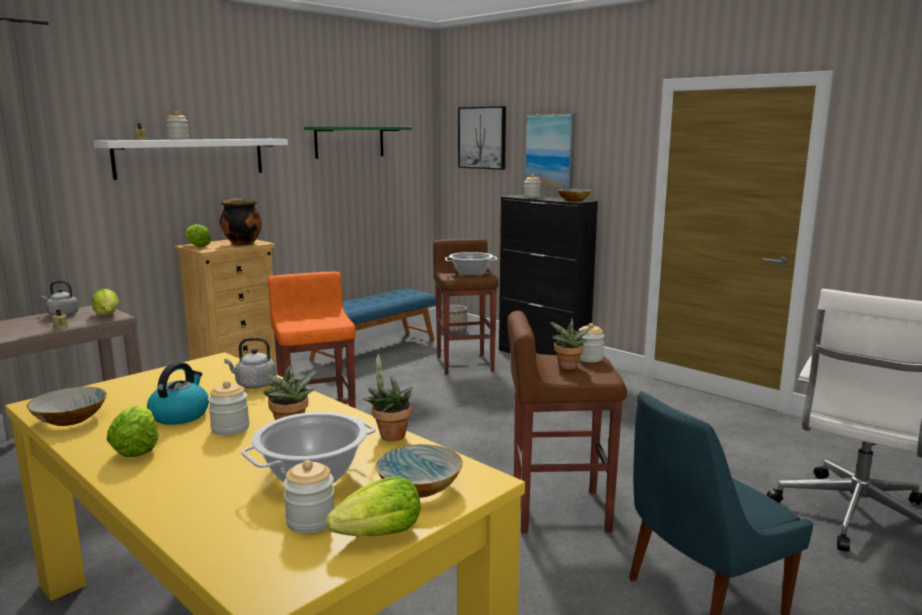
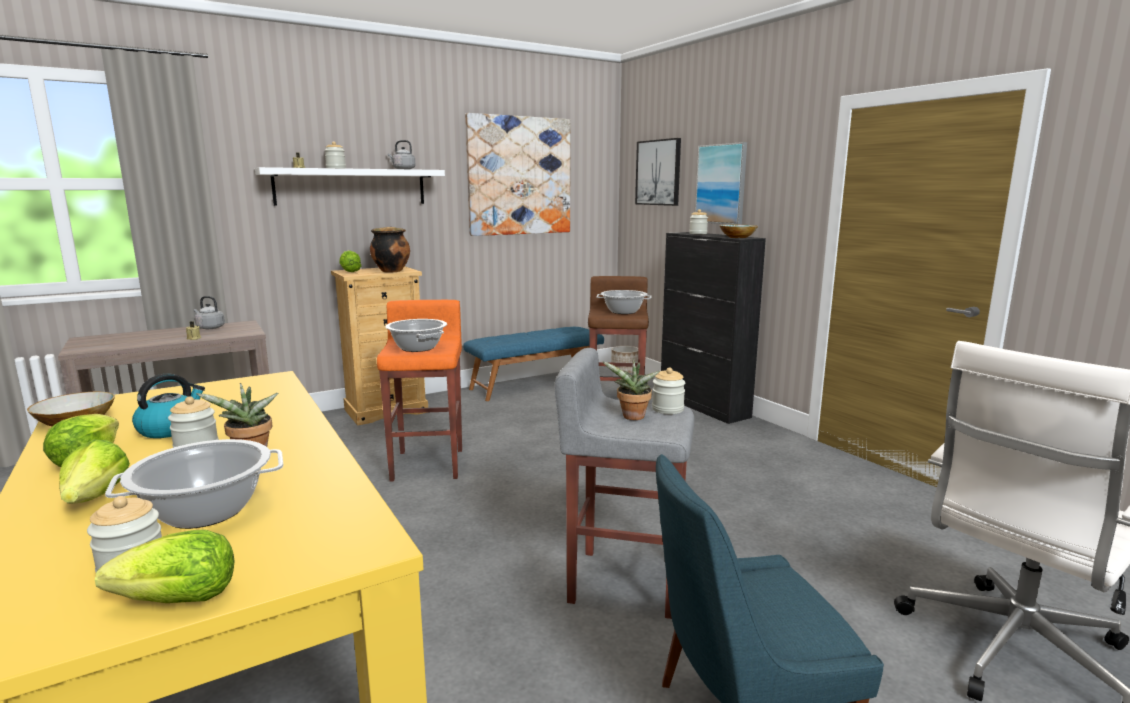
camera: 15 degrees right, 0 degrees up
lettuce [92,289,119,316] -> lettuce moved to [59,439,130,504]
grey kettle [224,338,276,388] -> grey kettle moved to [388,140,415,169]
green shelf [304,127,412,159] -> picture [465,113,571,236]
potted plant [363,354,413,441] -> none
bowl [375,444,463,498] -> none
brown stool [507,311,627,534] -> grey stool [555,348,694,619]
none -> cooking pot [385,319,447,352]

